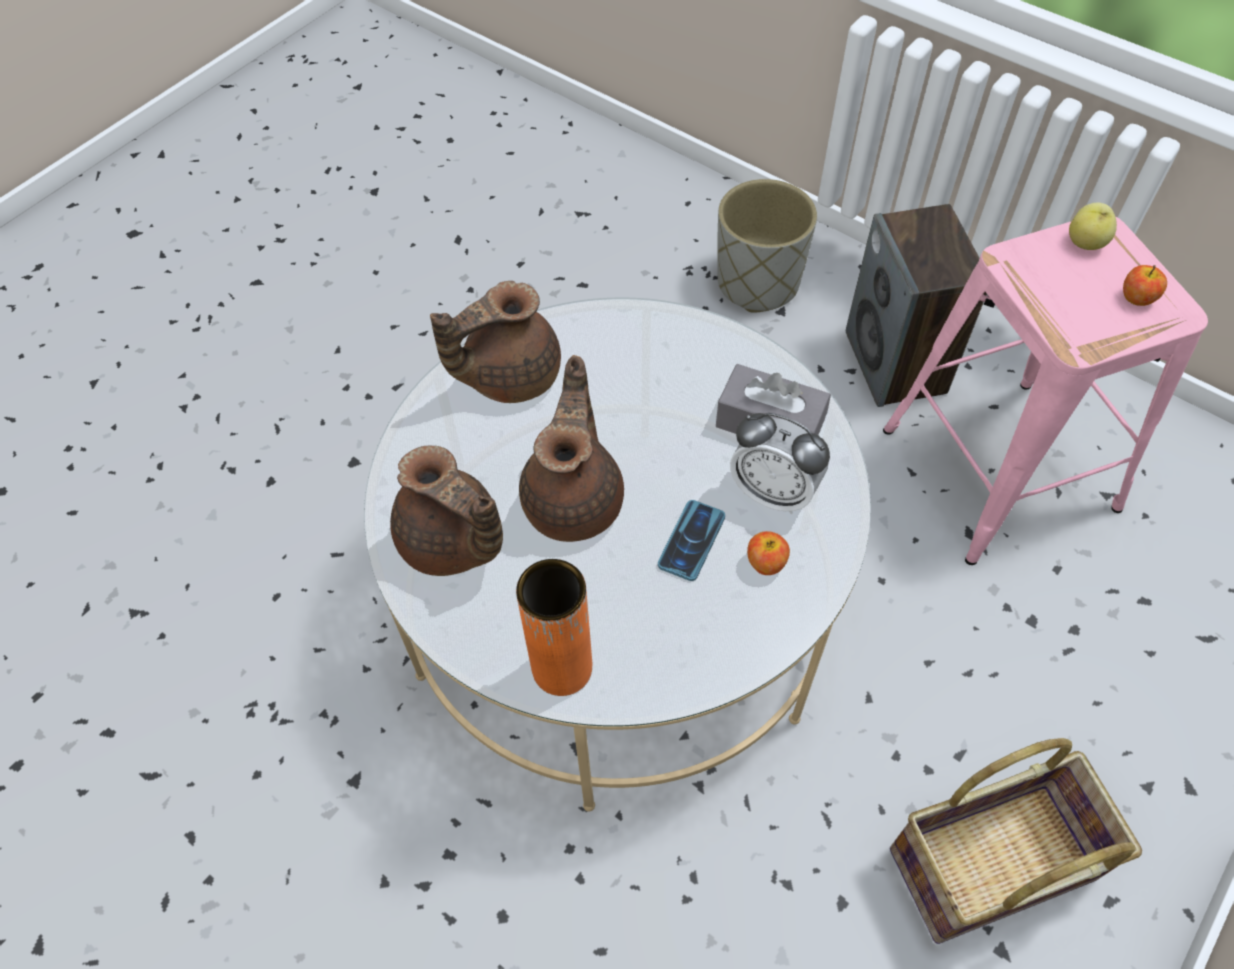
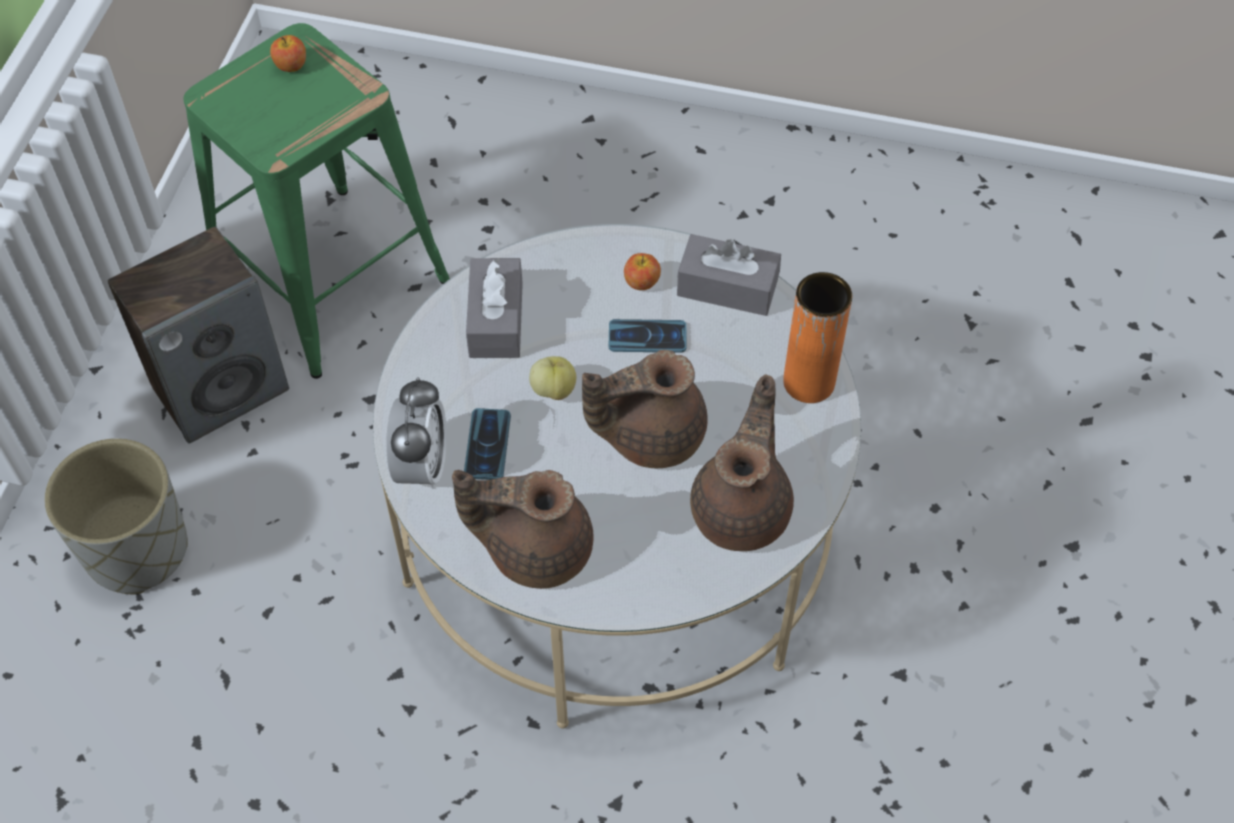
camera: 115 degrees left, 0 degrees up
brown teapot [430,281,561,403] -> brown teapot turned 150 degrees clockwise [452,470,594,589]
alarm clock [730,413,830,514] -> alarm clock moved to [386,377,447,489]
pink stool [883,216,1208,565] -> green stool [183,23,450,379]
basket [890,738,1142,944] -> none
apple [1069,203,1117,250] -> apple moved to [529,356,576,400]
none -> phone [464,408,511,480]
none -> grey tissue box [677,234,781,316]

